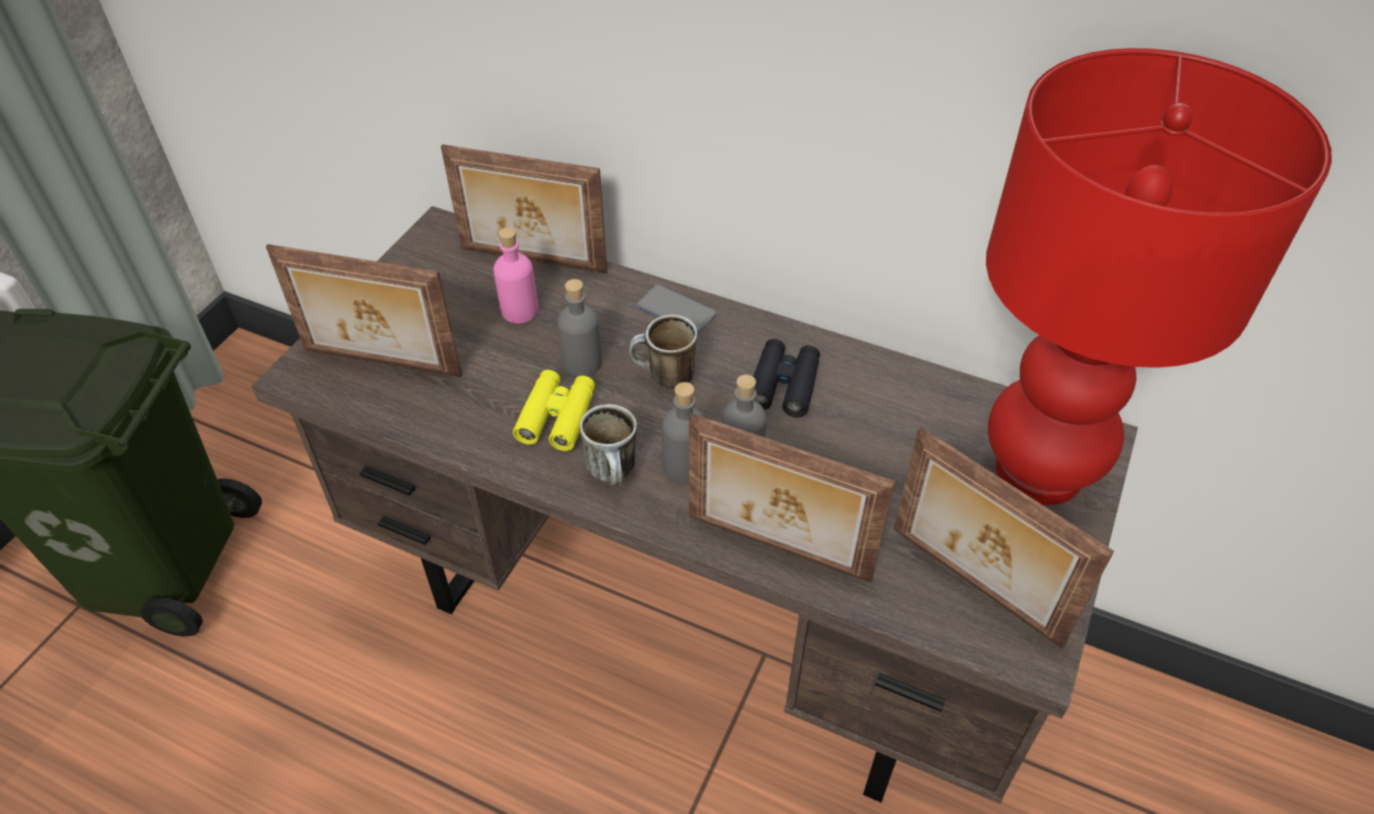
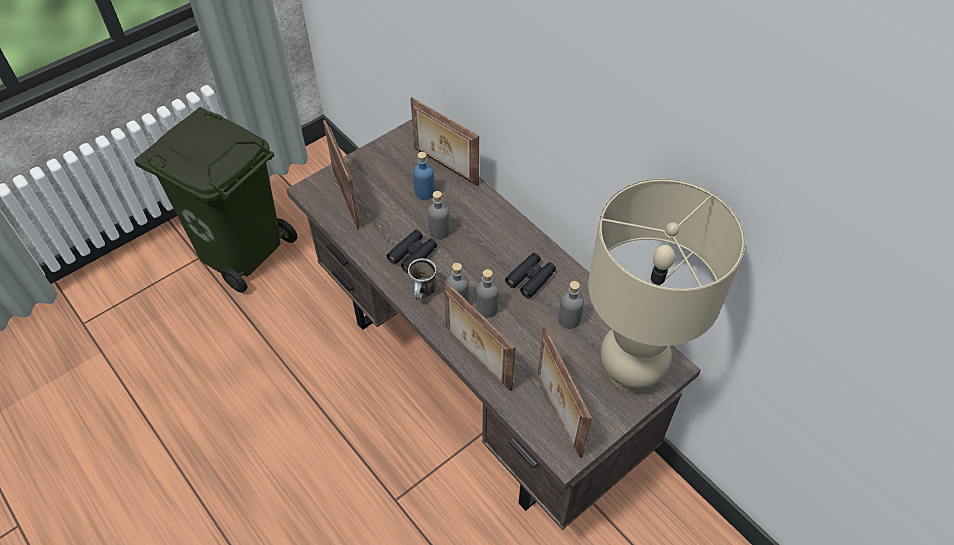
camera: 25 degrees right, 5 degrees up
picture frame [266,244,462,377] -> picture frame turned 150 degrees counterclockwise [323,120,360,230]
pink bottle [493,227,539,324] -> blue bottle [413,152,435,200]
yellow binoculars [513,370,595,451] -> black binoculars [387,230,437,273]
mug [629,315,697,389] -> none
phone [637,285,716,334] -> none
red table lamp [986,48,1332,505] -> beige table lamp [588,179,745,392]
none -> grey bottle [559,281,584,329]

